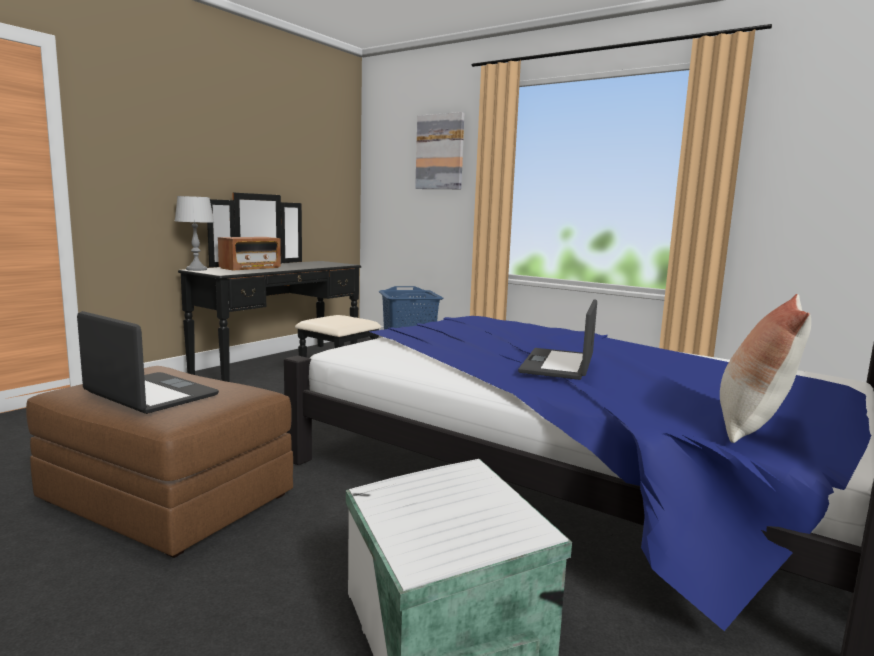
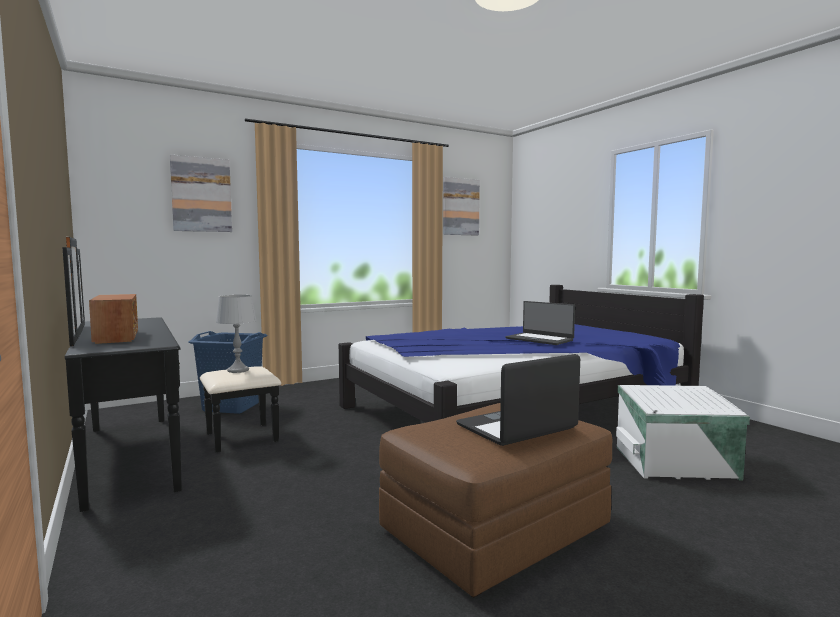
camera: 65 degrees left, 5 degrees down
grey table lamp [175,196,214,271] -> grey table lamp moved to [216,295,257,373]
pillow [720,294,811,443] -> none
none -> picture [443,177,480,235]

